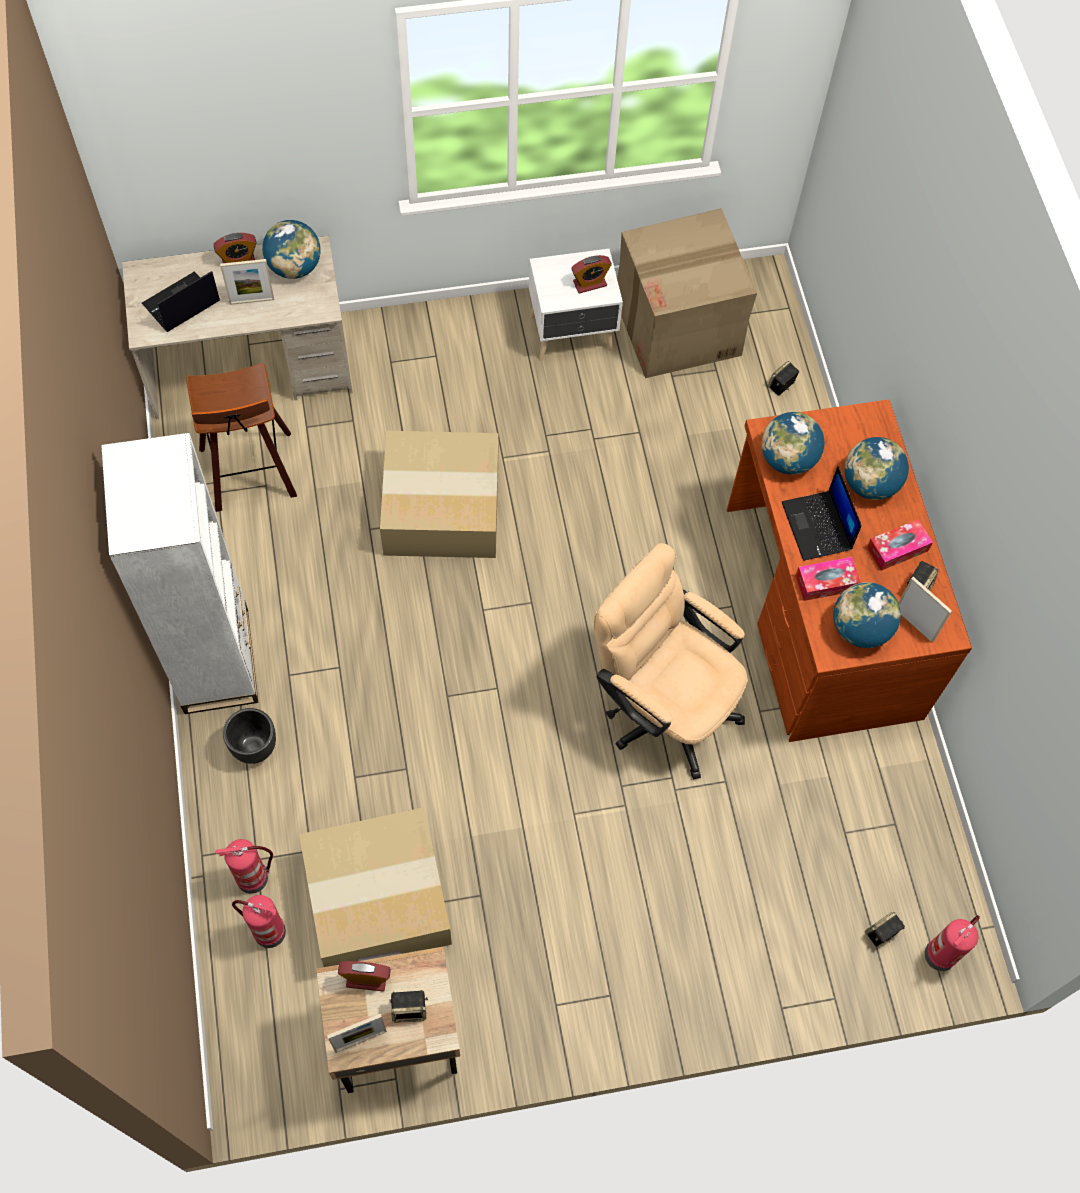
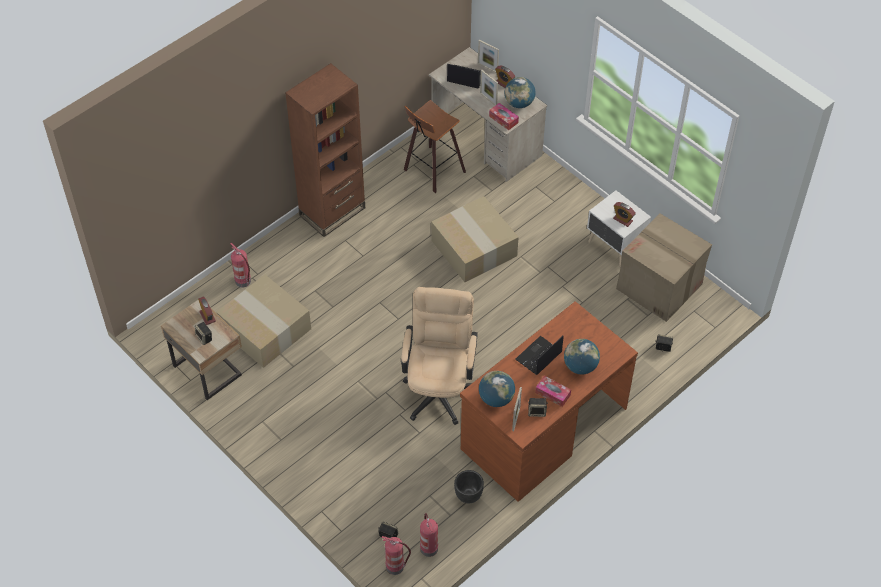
camera: 60 degrees right, 10 degrees down
white bookcase [101,433,258,714] -> brown bookcase [285,63,365,237]
black planter [223,708,276,764] -> black planter moved to [454,470,484,503]
fire extinguisher [232,895,286,948] -> fire extinguisher moved to [420,513,438,557]
picture frame [327,1013,387,1053] -> picture frame moved to [478,40,499,73]
globe [761,412,824,475] -> none
tissue box [795,557,861,601] -> tissue box moved to [489,103,519,130]

